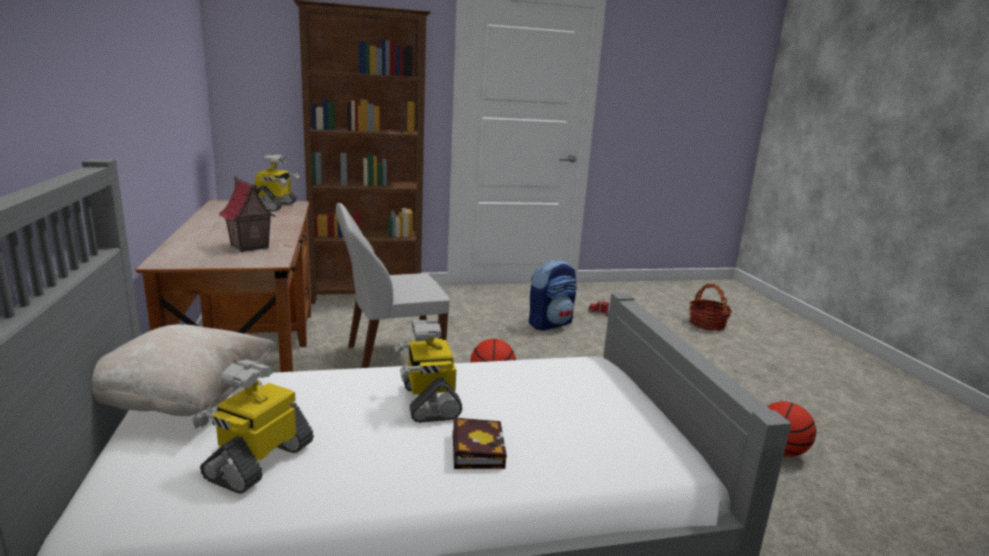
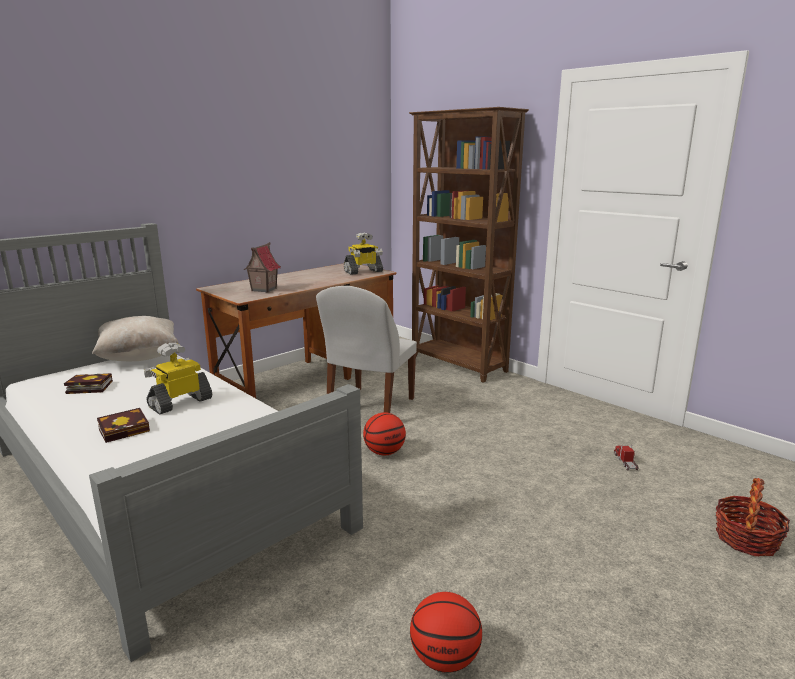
camera: 60 degrees right, 0 degrees up
toy robot [192,360,314,494] -> book [64,373,113,394]
white chair [336,203,450,368] -> white chair turned 105 degrees counterclockwise [316,286,417,413]
backpack [529,259,577,330] -> none

